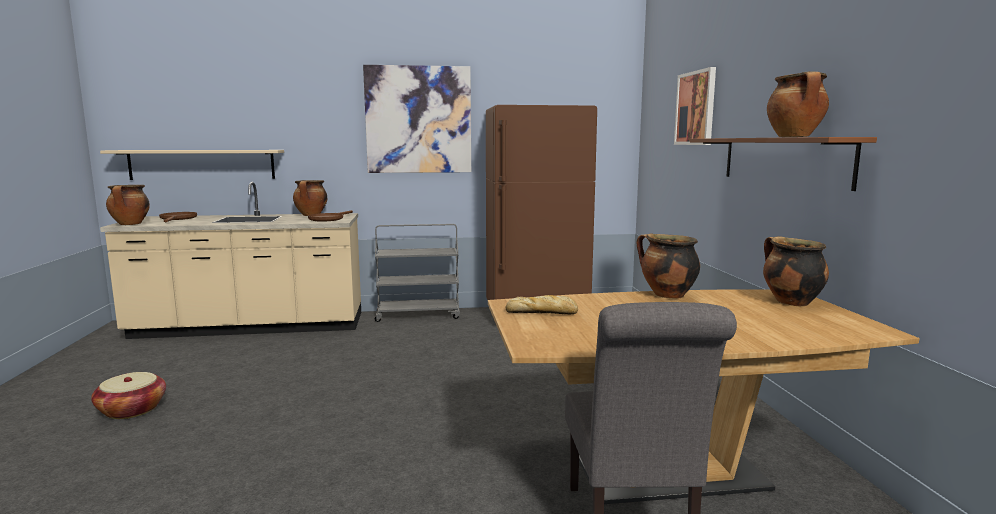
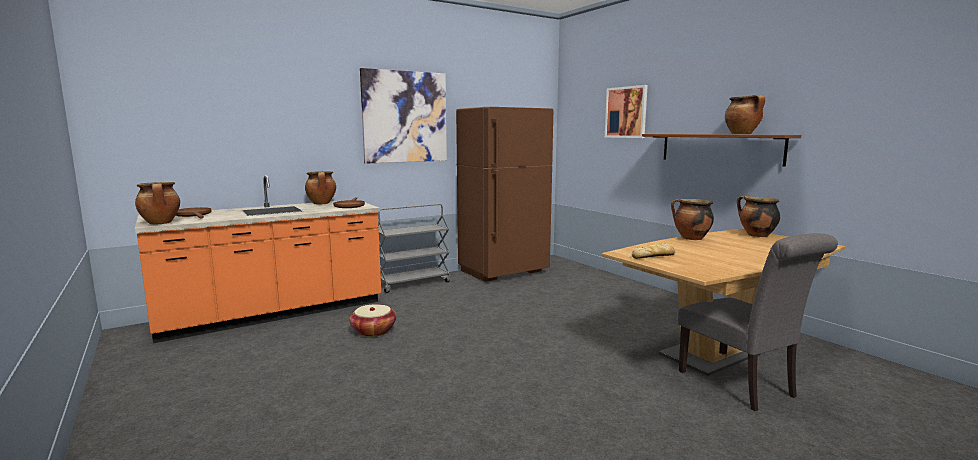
camera: 25 degrees left, 0 degrees up
basket [91,372,166,419] -> basket moved to [349,304,396,337]
beige shelf [100,150,284,180] -> none
beige counter [100,182,361,339] -> orange counter [135,175,381,343]

